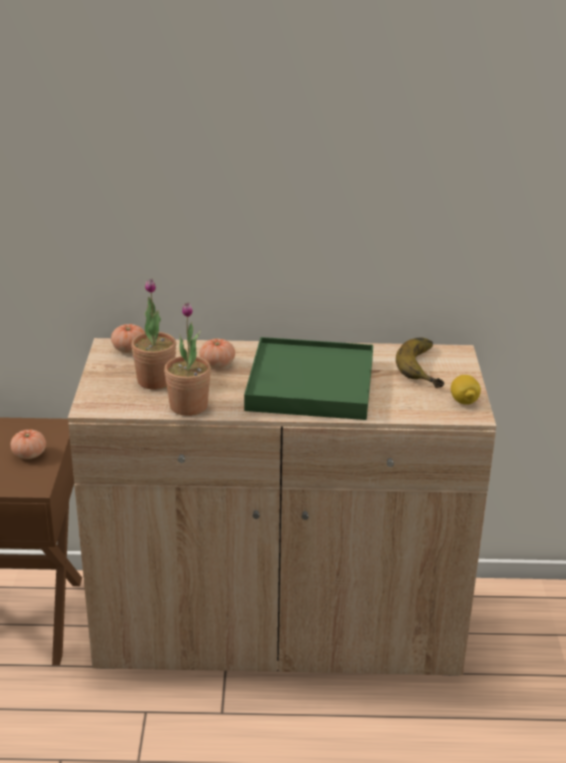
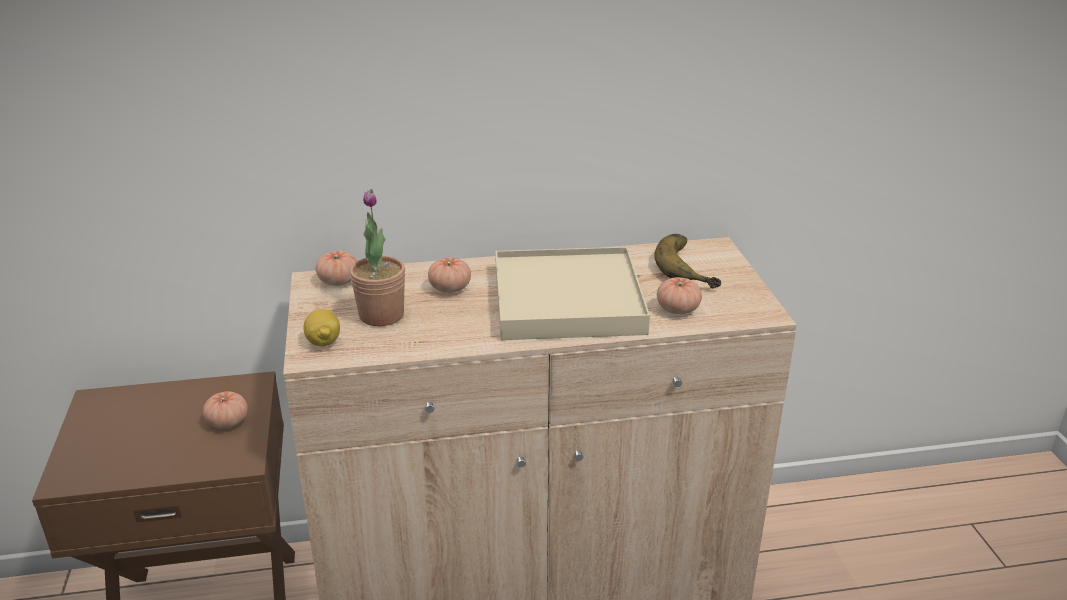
camera: 10 degrees left, 0 degrees up
potted plant [164,303,211,416] -> none
green tray [244,337,373,420] -> beige tray [495,247,650,340]
lemon [451,375,481,405] -> lemon moved to [304,309,340,346]
none -> tomato [657,277,702,314]

